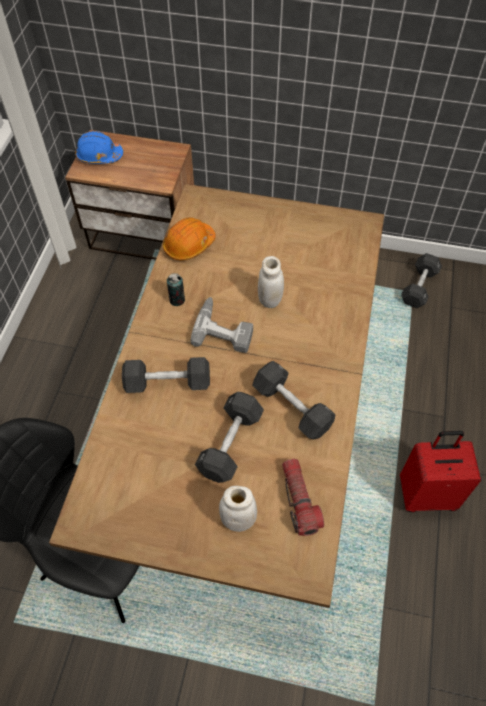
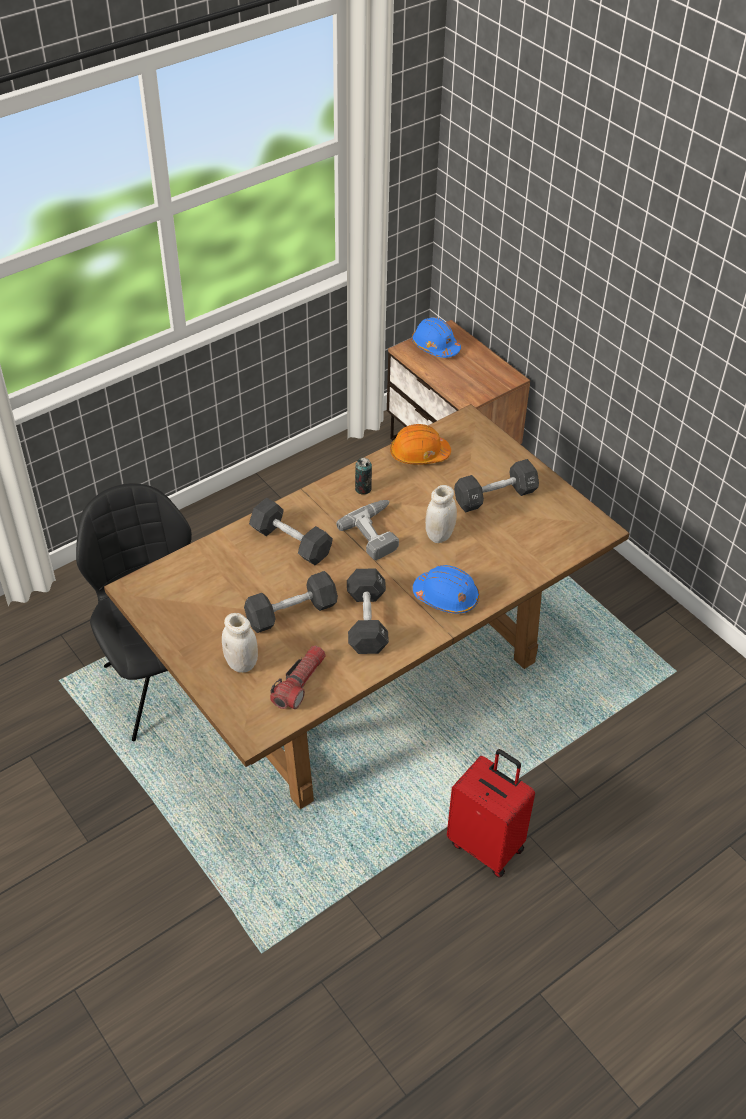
camera: 40 degrees right, 10 degrees down
black dumbbell [401,253,442,308] -> black dumbbell moved to [454,459,539,512]
none -> blue hard hat [413,565,479,613]

